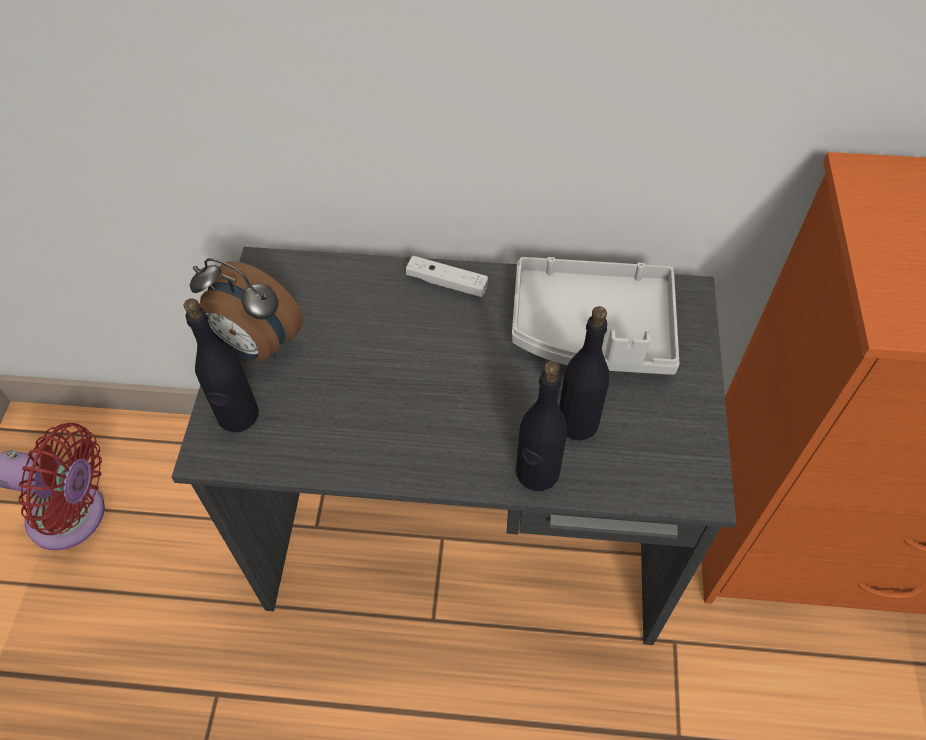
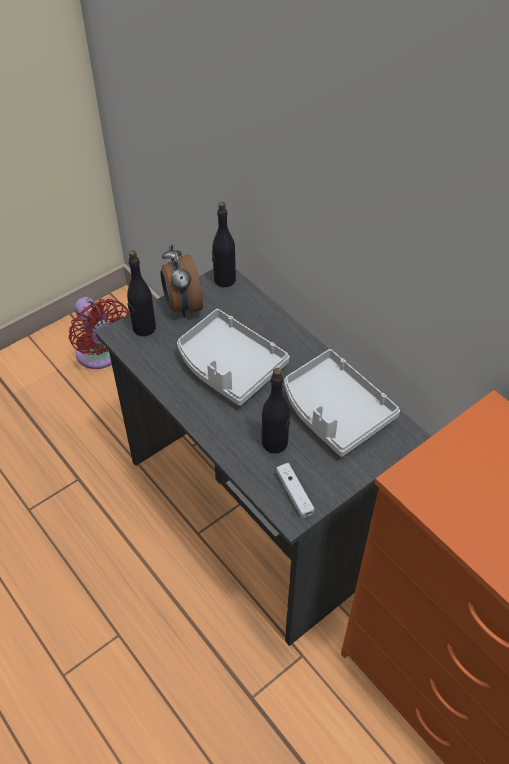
camera: 45 degrees right, 5 degrees down
white game controller [406,256,488,297] -> white game controller moved to [276,463,315,518]
black bottle [516,361,567,492] -> black bottle moved to [212,202,236,287]
none -> grey tray [177,309,290,406]

